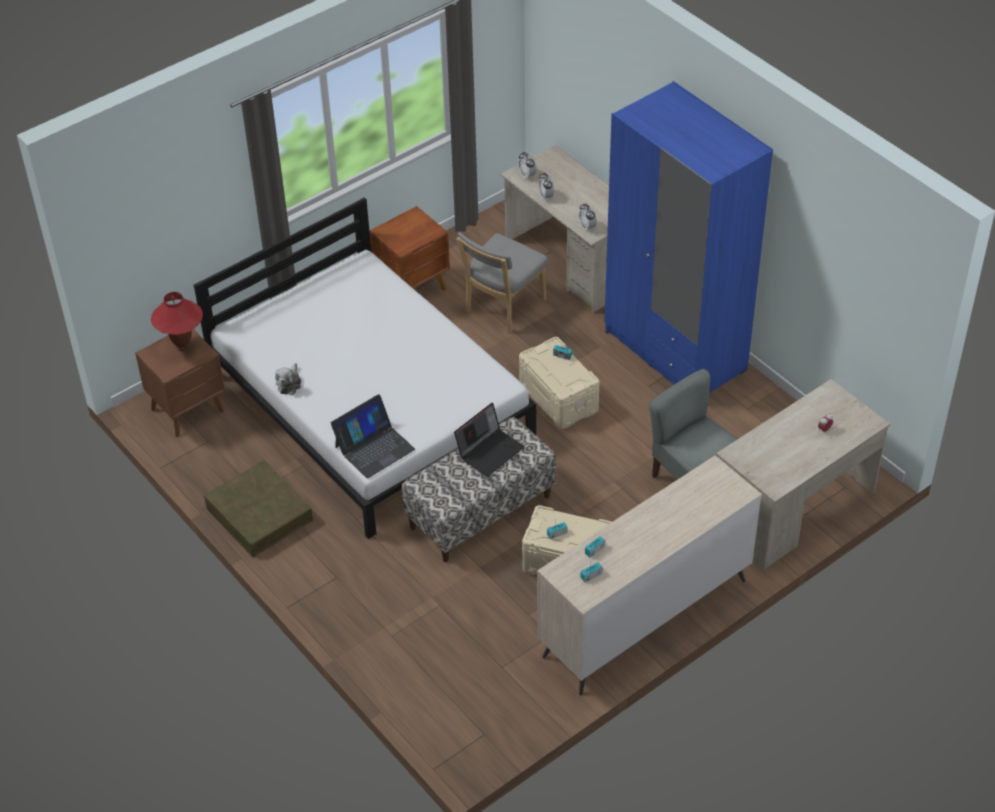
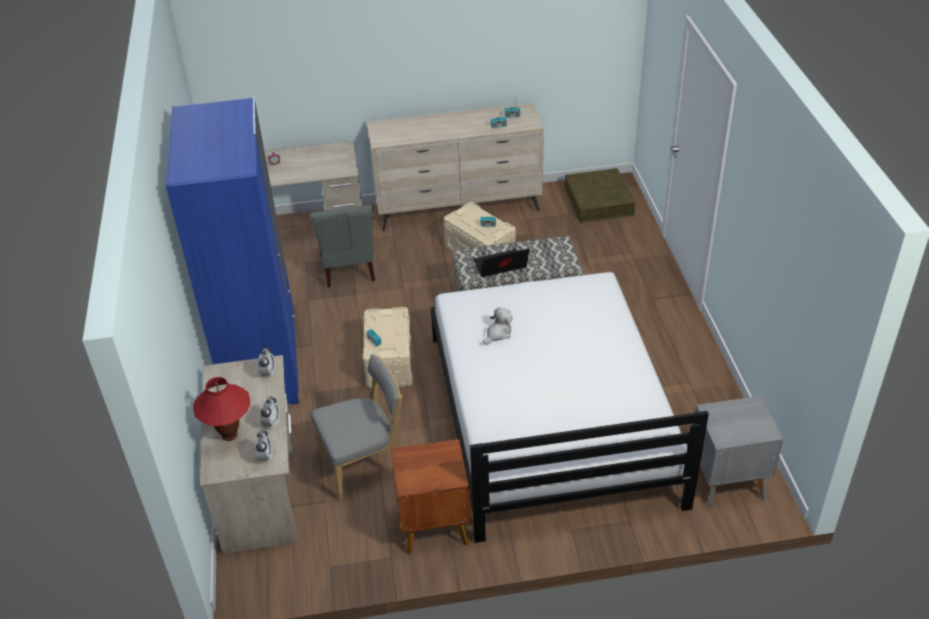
camera: 150 degrees left, 5 degrees down
brown nightstand [135,329,225,437] -> grey nightstand [693,396,783,508]
red table lamp [151,292,203,351] -> red table lamp moved to [193,377,250,441]
brown storage box [204,460,313,557] -> brown storage box moved to [565,168,635,223]
plush toy [275,363,301,395] -> plush toy moved to [483,307,513,345]
laptop [331,394,415,478] -> none

